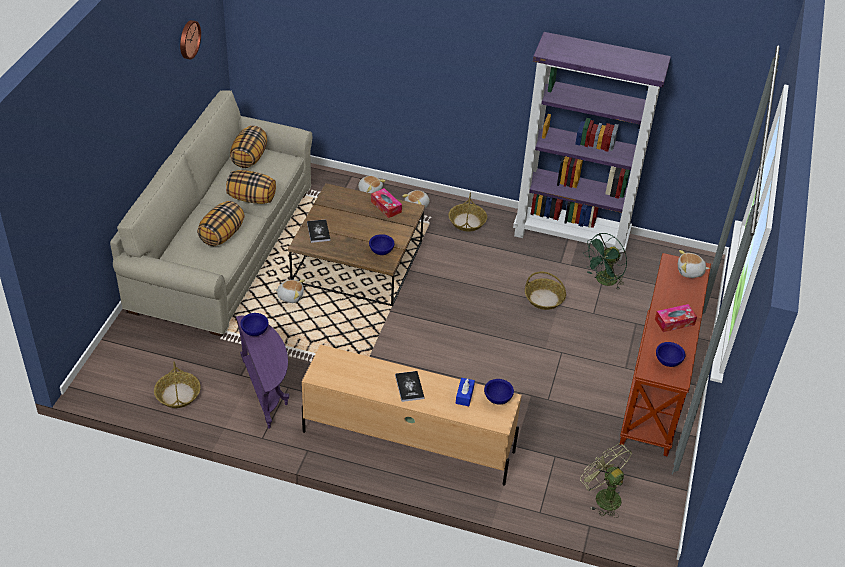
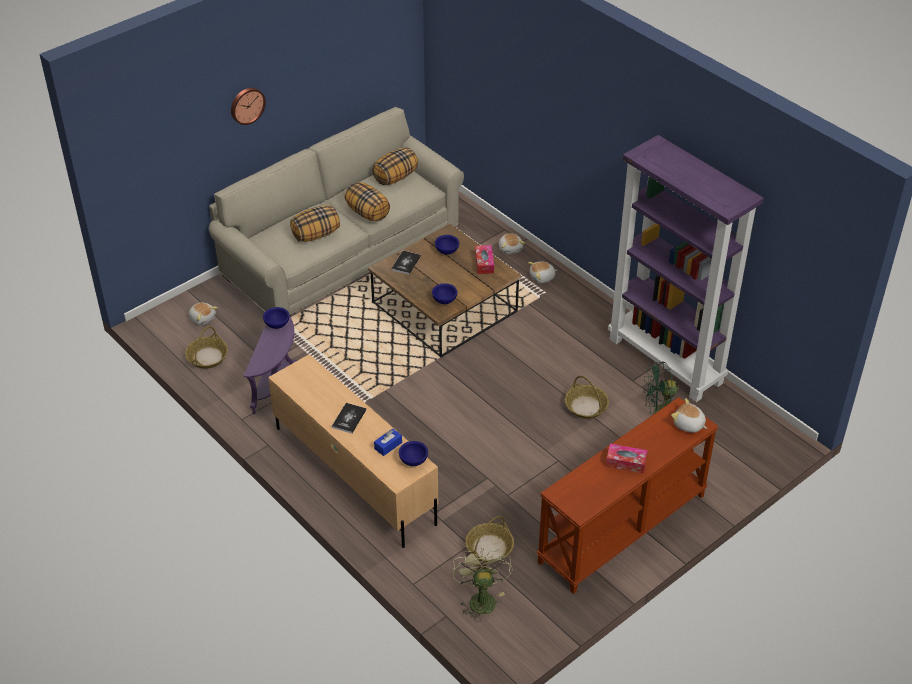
camera: 35 degrees right, 0 degrees up
wall clock [180,20,201,60] -> wall clock moved to [231,88,266,125]
plush toy [274,279,305,303] -> plush toy moved to [189,303,218,326]
basket [449,192,487,232] -> basket moved to [465,516,514,562]
blue bowl [656,342,685,367] -> blue bowl moved to [435,235,459,255]

